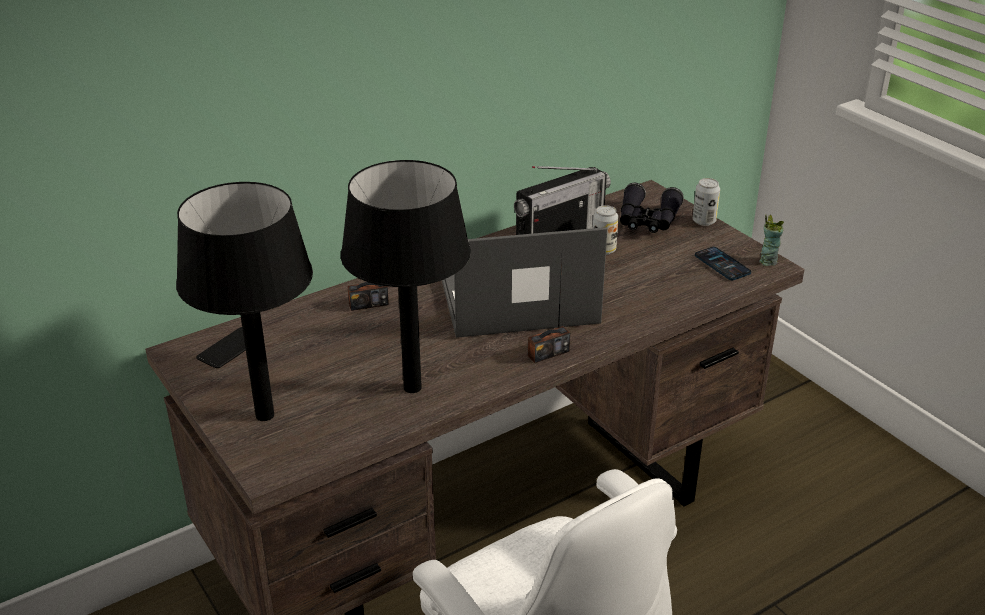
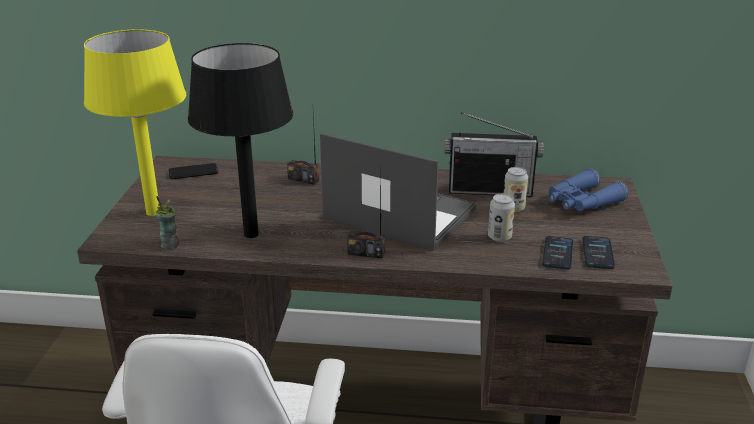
camera: 40 degrees right, 5 degrees down
black table lamp [176,182,313,421] -> yellow table lamp [84,29,186,216]
black binoculars [620,183,684,233] -> blue binoculars [548,168,628,211]
can [693,178,720,226] -> can moved to [488,194,515,242]
cup [759,214,784,266] -> cup moved to [156,196,179,250]
none -> phone [542,236,573,270]

